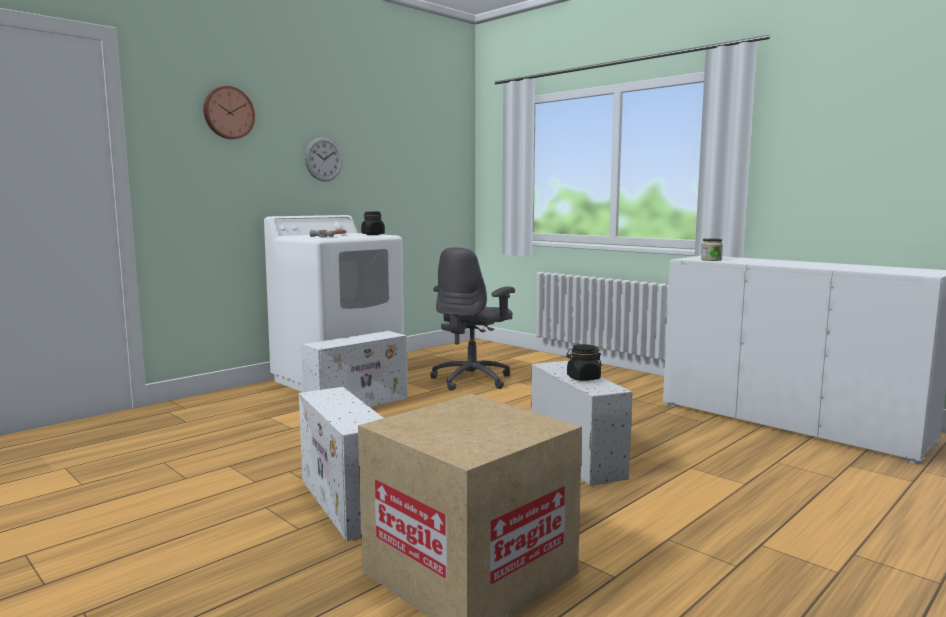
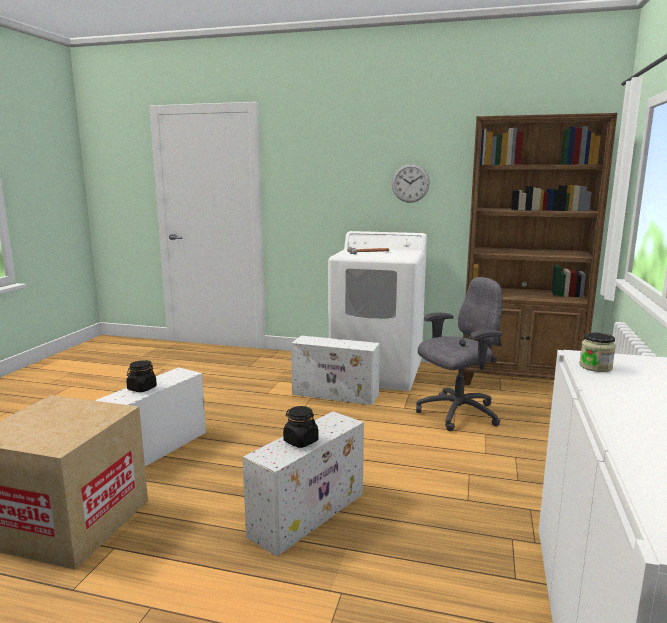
camera: 60 degrees right, 5 degrees up
wall clock [203,86,255,139] -> none
black jar [361,212,385,235] -> black jar moved to [126,360,157,392]
grey office chair [430,247,515,391] -> grey office chair turned 150 degrees clockwise [416,277,502,431]
none -> brown bookcase [463,113,617,385]

